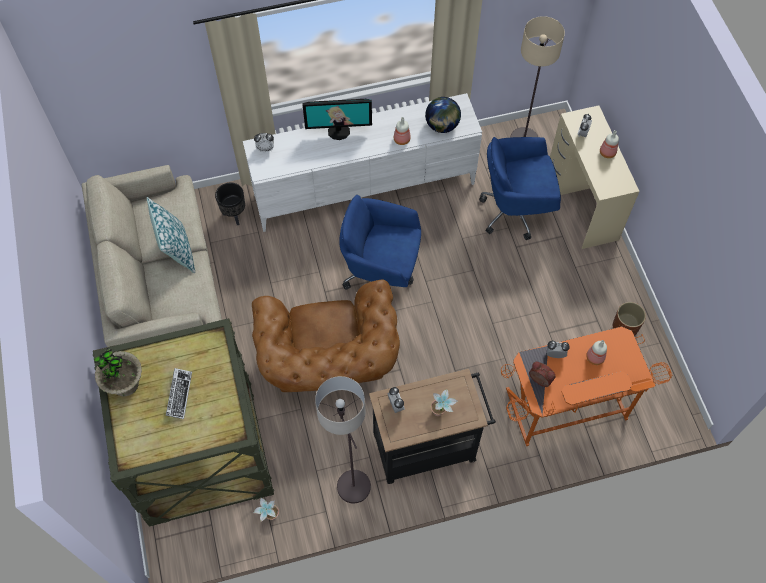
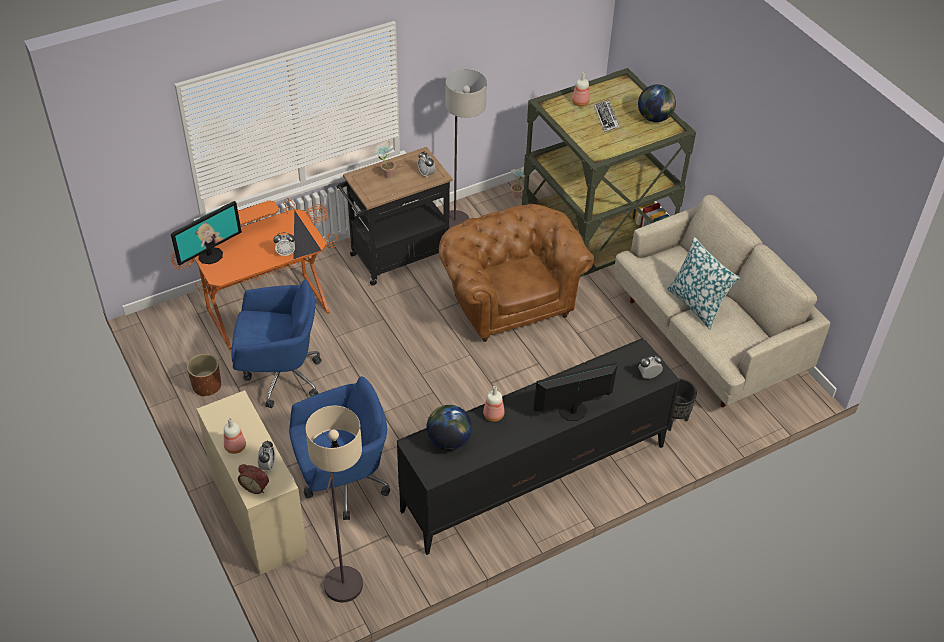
camera: 165 degrees right, 15 degrees down
potted plant [94,348,142,396] -> globe [638,84,676,122]
white cabinet [243,93,482,232] -> black cabinet [397,338,680,555]
blue office chair [339,195,421,290] -> blue office chair moved to [231,279,322,408]
alarm clock [529,362,556,387] -> alarm clock moved to [238,464,269,494]
bottle [586,340,607,365] -> bottle moved to [572,72,590,106]
none -> monitor [171,201,242,266]

